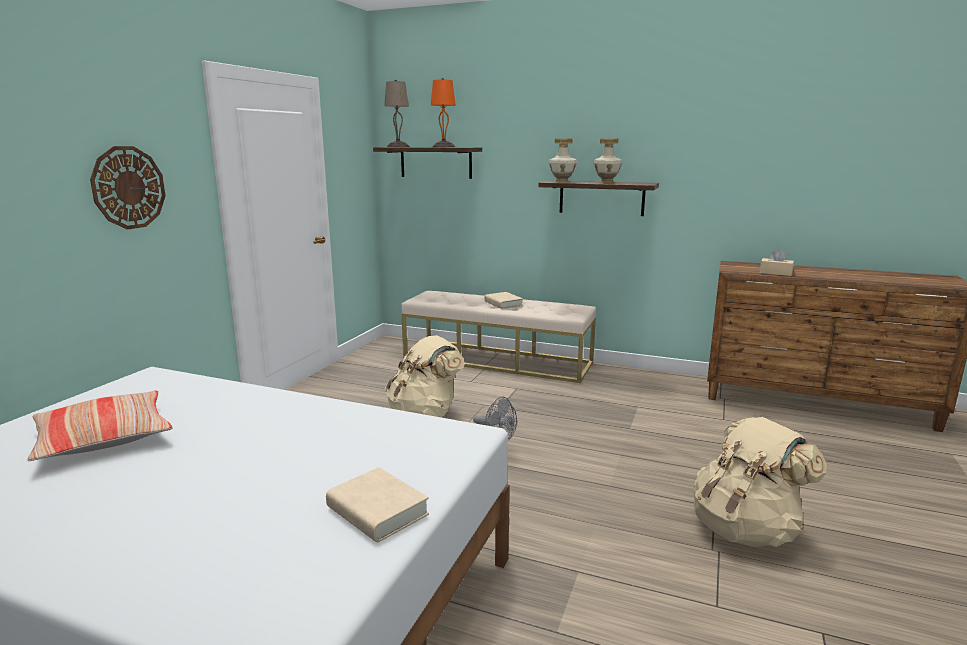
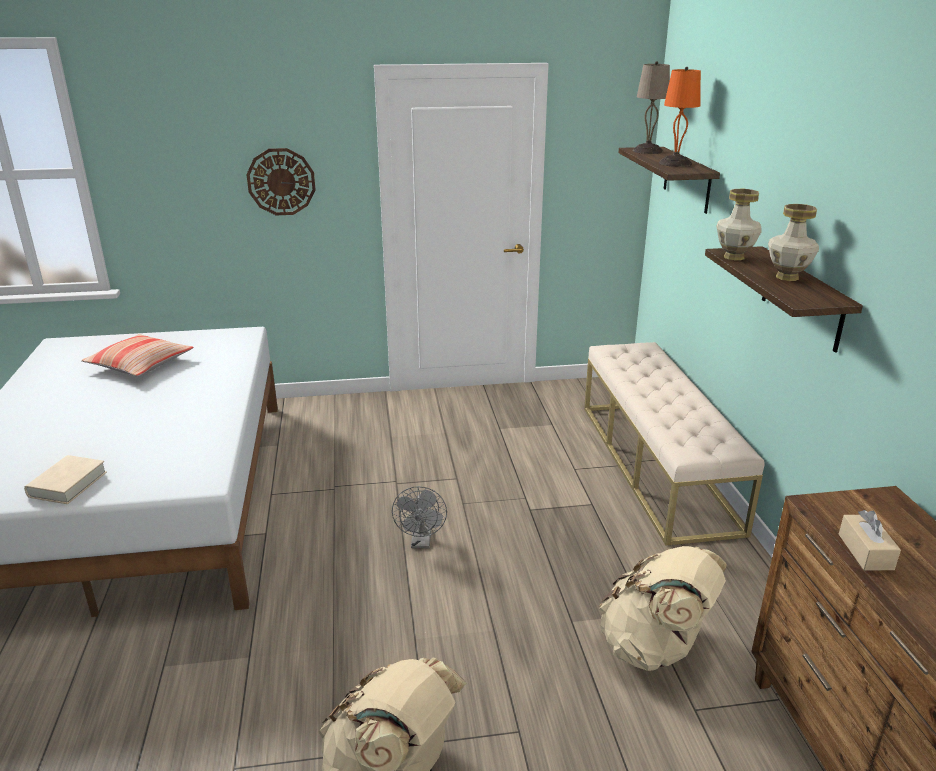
camera: 60 degrees right, 10 degrees up
beige backpack [385,335,465,417] -> beige backpack moved to [599,546,727,671]
beige book [485,292,523,309] -> none

